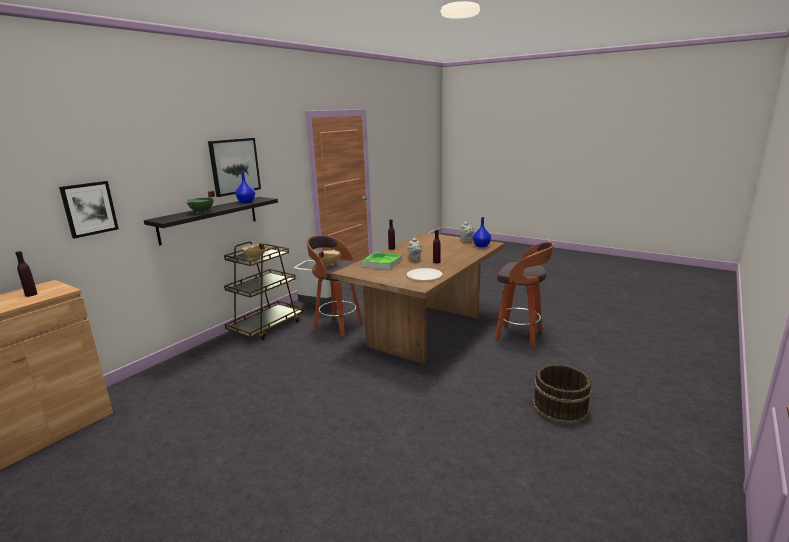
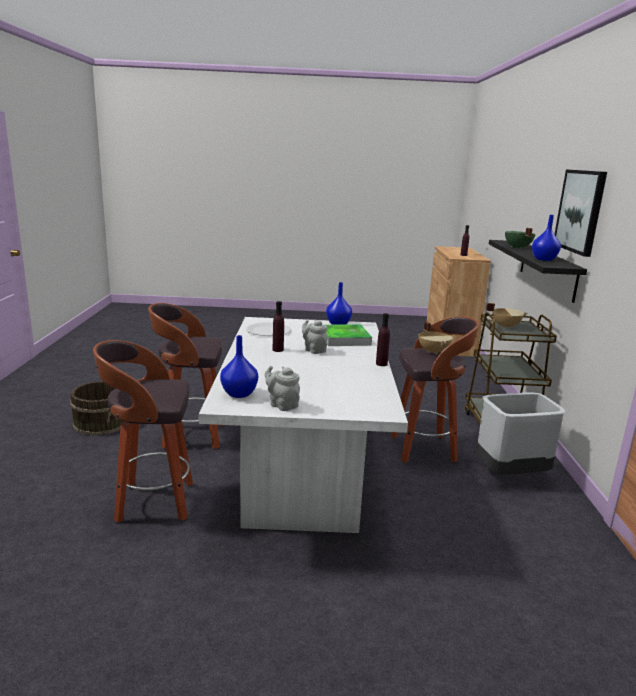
camera: 145 degrees right, 0 degrees up
picture [59,181,119,239] -> none
brown dining table [331,233,505,364] -> white dining table [199,317,408,533]
none -> stool [148,303,222,449]
none -> blue vase [326,282,352,325]

